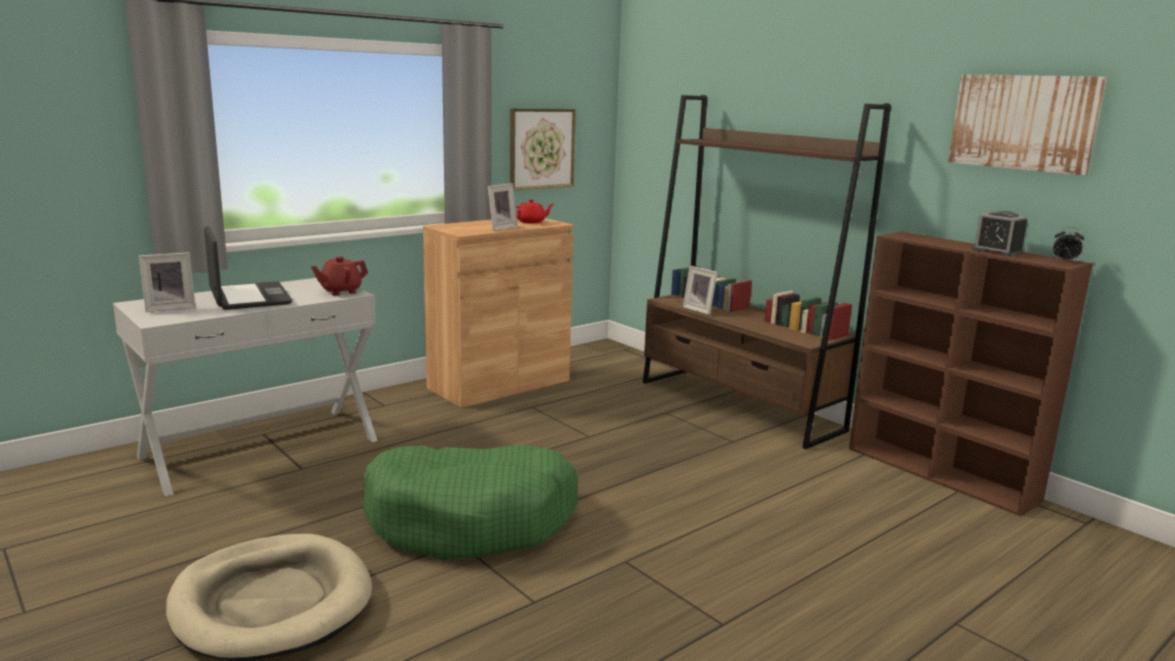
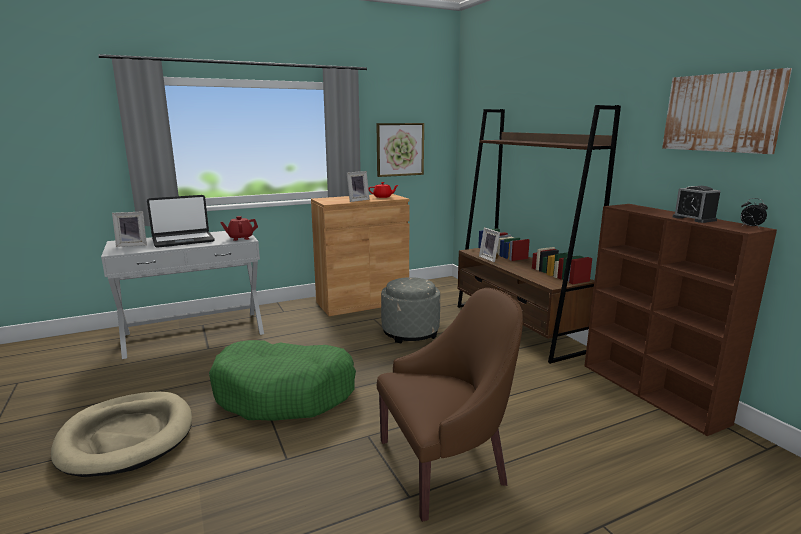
camera: 15 degrees right, 0 degrees up
laptop [204,226,292,310] -> laptop turned 75 degrees clockwise [147,195,215,248]
none -> brown armchair [377,288,523,522]
none -> grey ottoman [381,277,440,343]

